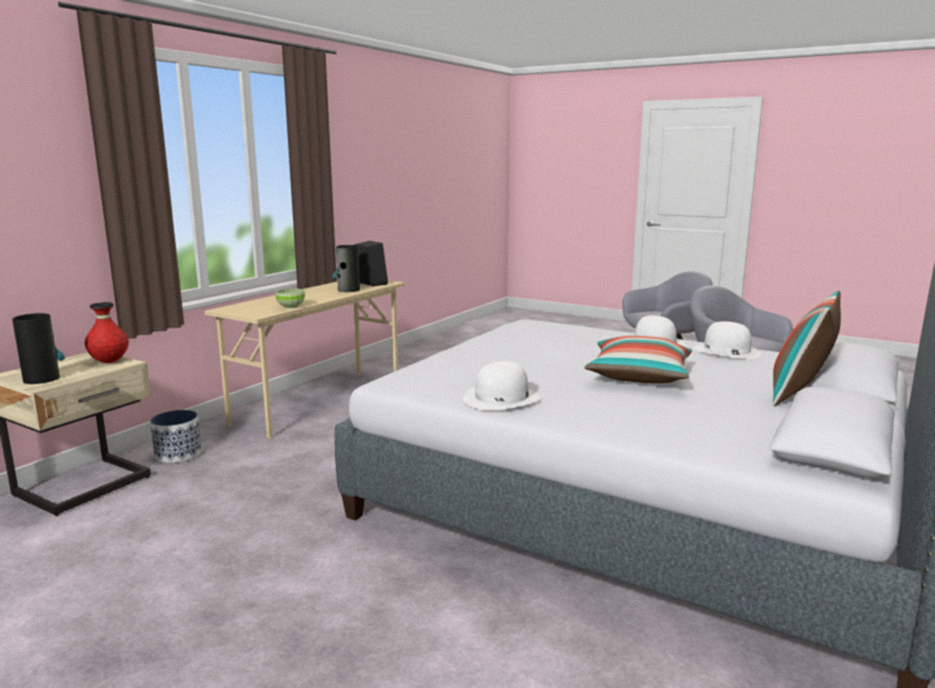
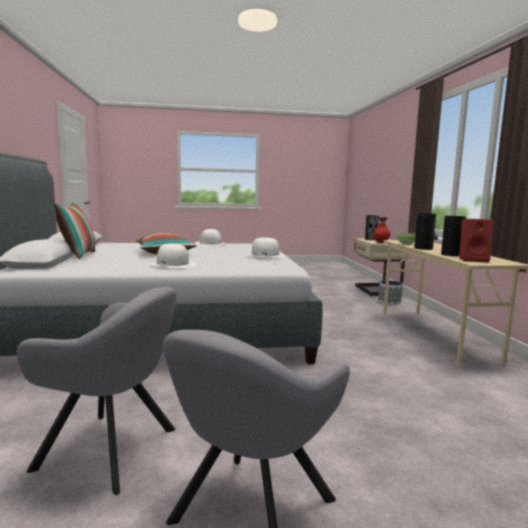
camera: 140 degrees right, 5 degrees down
black speaker [354,241,388,287] -> red speaker [459,219,493,263]
white hat [694,321,761,359] -> white hat moved to [245,237,285,257]
none -> vase [414,213,438,250]

